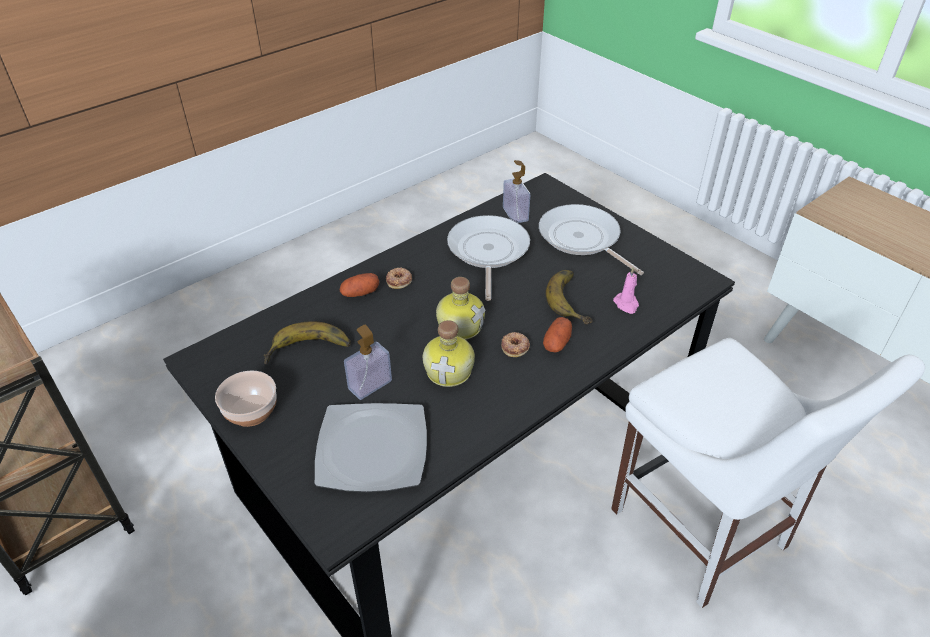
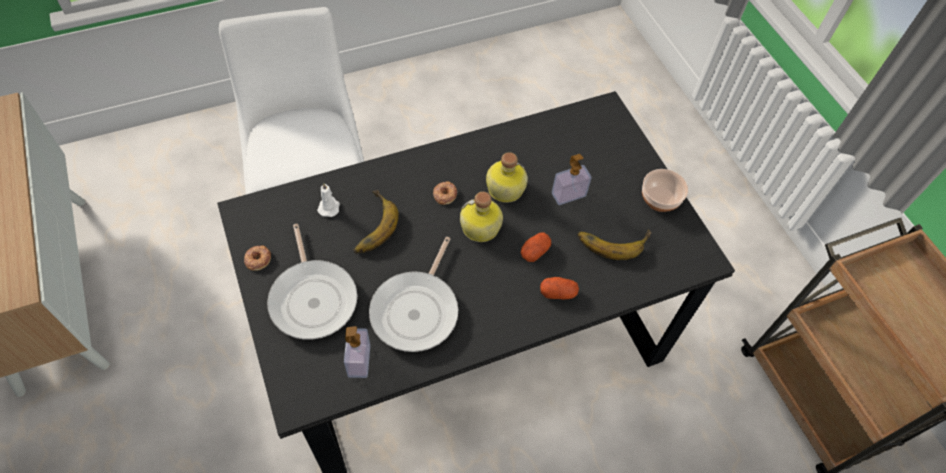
camera: 165 degrees left, 15 degrees up
plate [315,403,427,492] -> none
donut [386,267,412,289] -> donut moved to [244,245,271,271]
potato [543,317,572,352] -> potato moved to [521,232,551,262]
pink candle [613,267,639,314] -> white candle [317,183,340,217]

